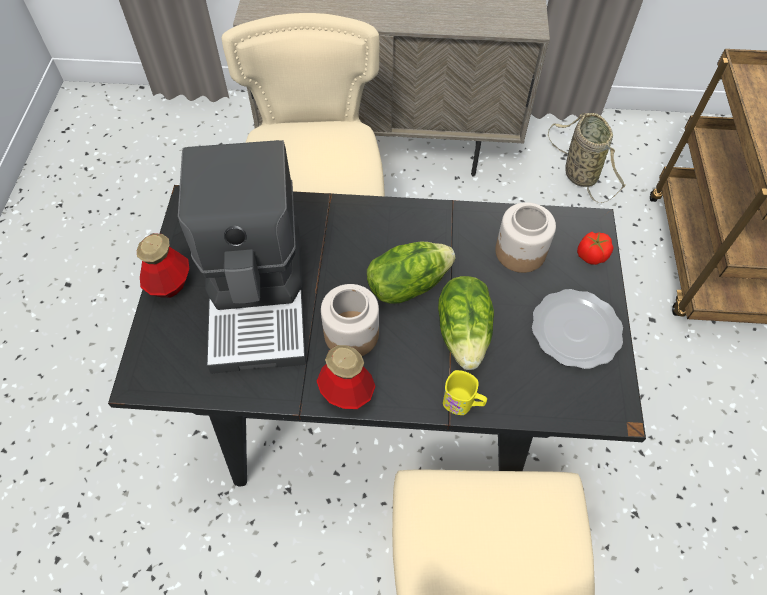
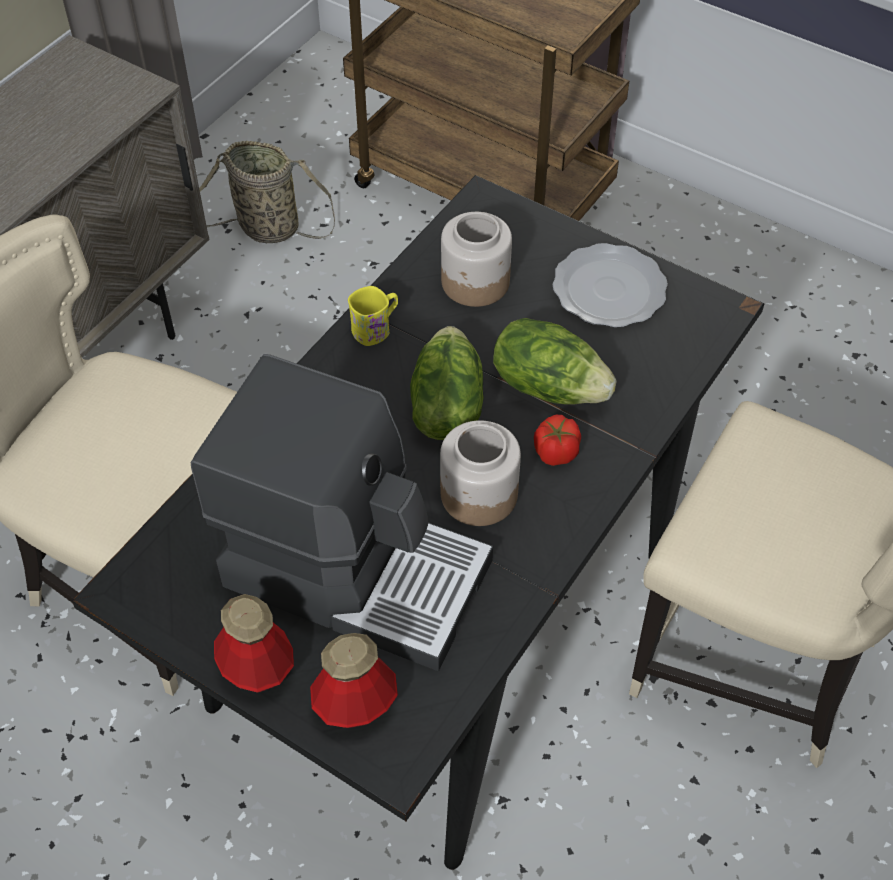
camera: 60 degrees left, 5 degrees down
bottle [317,345,376,409] -> bottle moved to [310,633,398,728]
yellow mug [443,370,487,415] -> yellow mug moved to [348,286,398,346]
tomato [577,232,613,265] -> tomato moved to [534,415,581,466]

